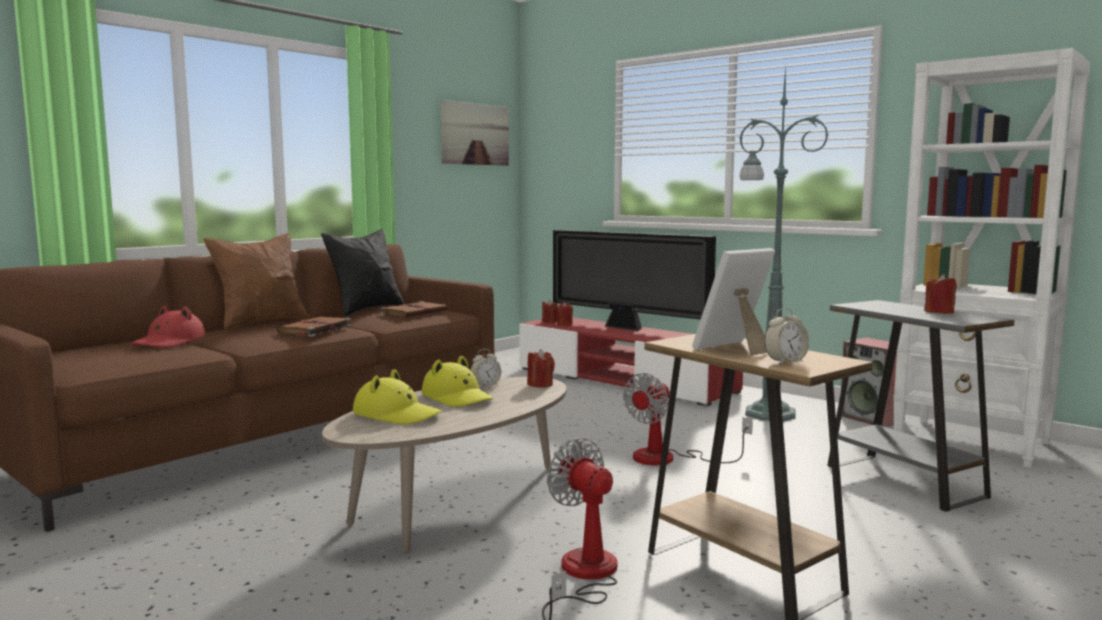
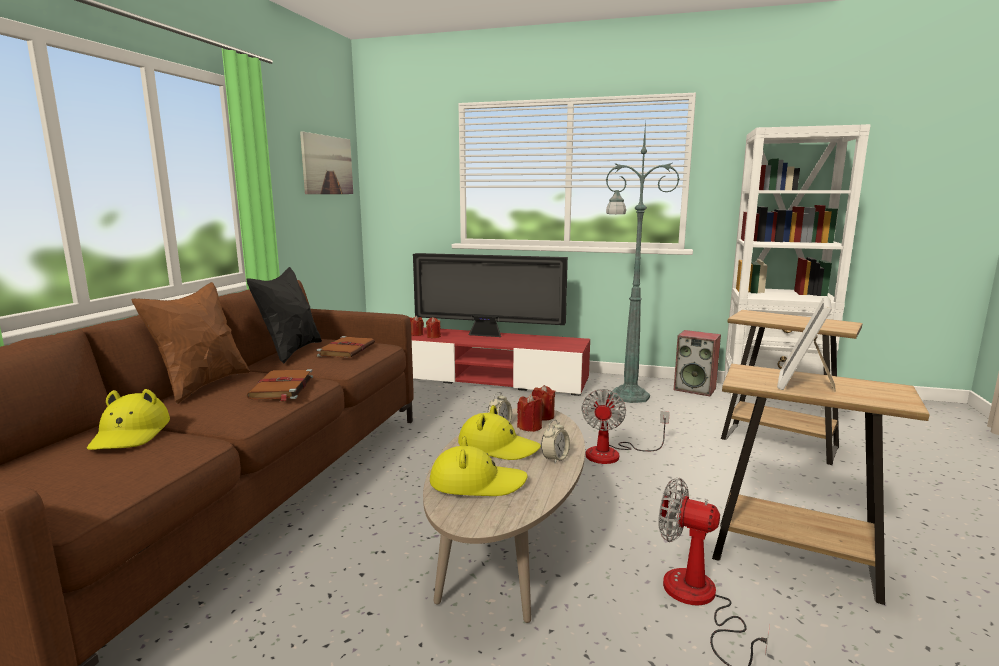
camera: 25 degrees left, 5 degrees up
red hat [130,305,205,348] -> yellow hat [87,389,170,450]
alarm clock [764,308,809,365] -> alarm clock moved to [541,420,570,463]
grey side table [827,300,1015,512] -> brown side table [721,310,863,465]
red candle [924,274,957,314] -> red candle moved to [517,394,543,432]

